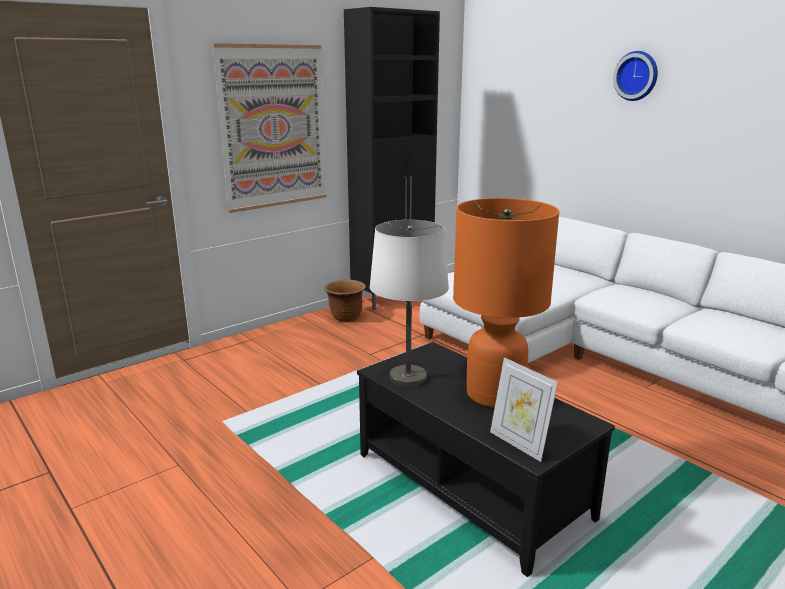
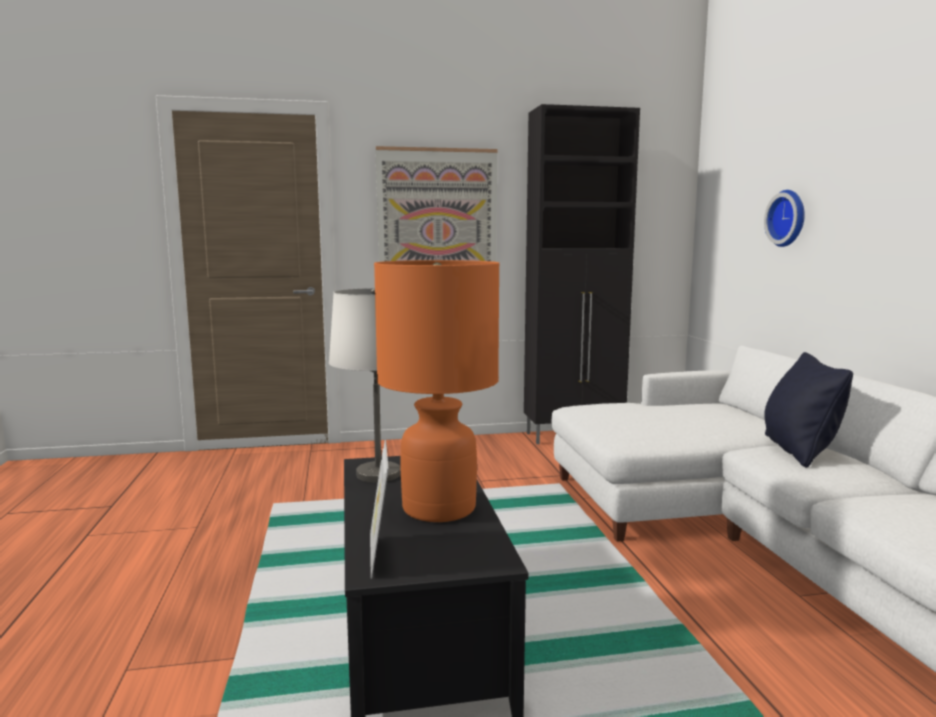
camera: 30 degrees right, 10 degrees down
brown planter [324,280,366,322] -> none
wall clock [613,51,658,101] -> wall clock moved to [764,190,805,247]
none -> black pillow [764,352,853,467]

